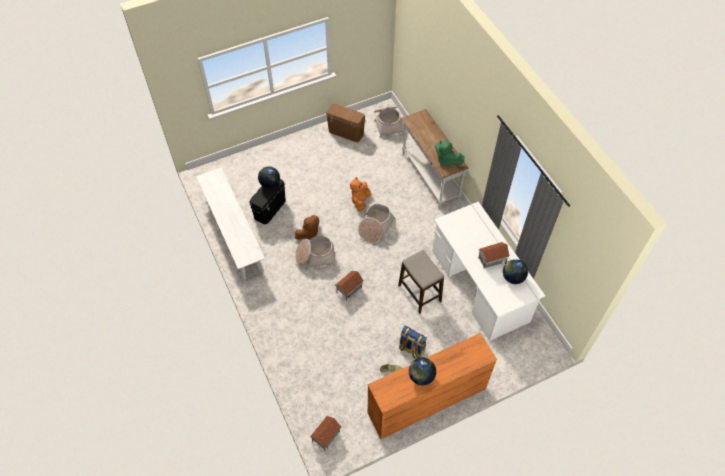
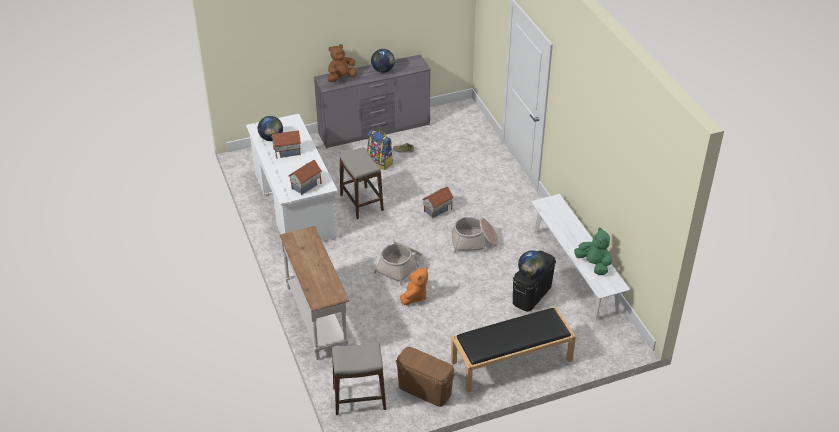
camera: 175 degrees left, 15 degrees down
brown plush toy [295,215,319,239] -> brown plush toy moved to [328,44,357,82]
toy house [310,416,341,450] -> toy house moved to [288,160,322,195]
orange dresser [368,333,497,440] -> grey dresser [314,54,431,149]
basket [374,107,404,138] -> stool [332,342,386,415]
green plush toy [435,141,464,166] -> green plush toy moved to [574,228,612,275]
none -> black bench [451,307,576,392]

